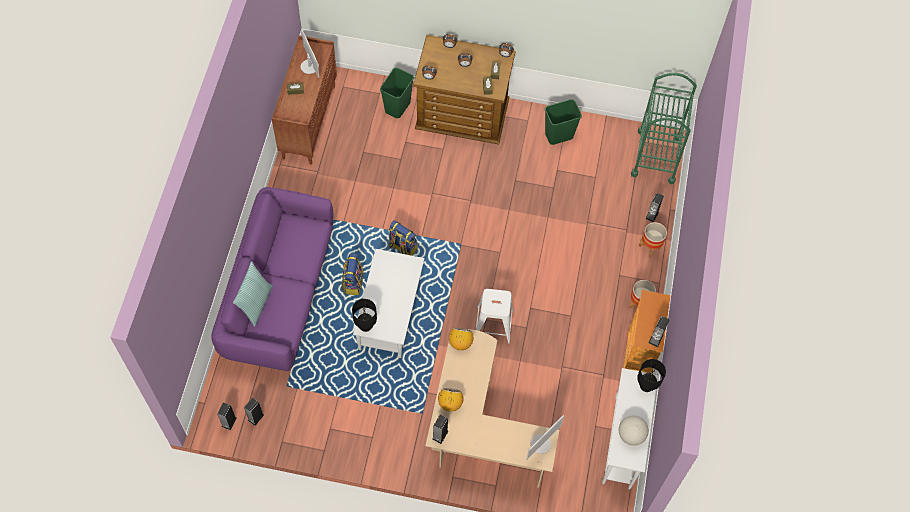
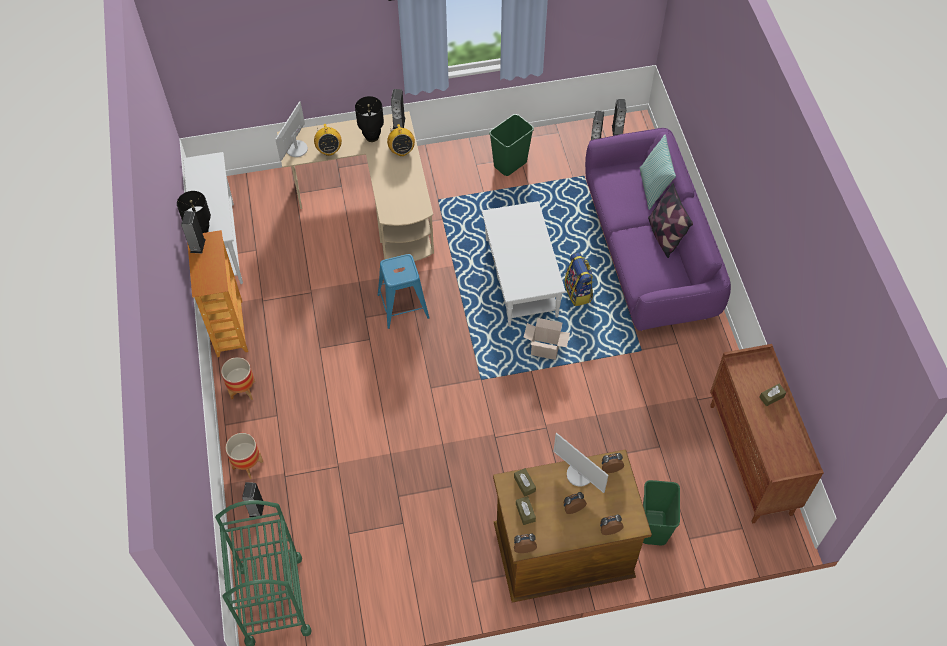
camera: 160 degrees right, 5 degrees down
monitor [301,29,319,78] -> monitor moved to [553,433,608,493]
black table lamp [352,299,377,332] -> black table lamp moved to [355,96,384,142]
backpack [389,220,418,256] -> cardboard box [524,318,570,360]
radio [449,328,473,350] -> radio moved to [314,124,342,156]
white stool [476,289,513,344] -> blue stool [377,254,430,329]
green trash can [545,99,582,145] -> green trash can moved to [489,114,534,176]
globe [619,415,649,446] -> none
none -> pillow [648,183,693,258]

